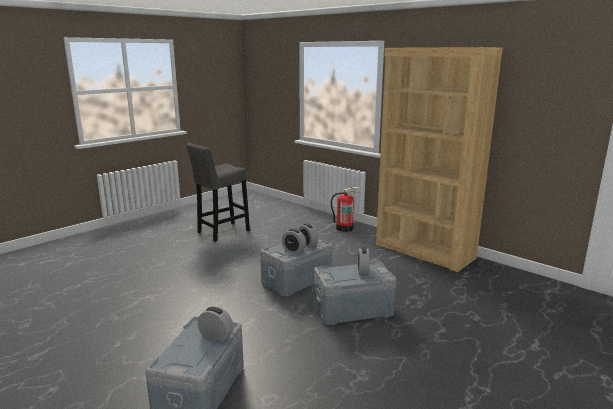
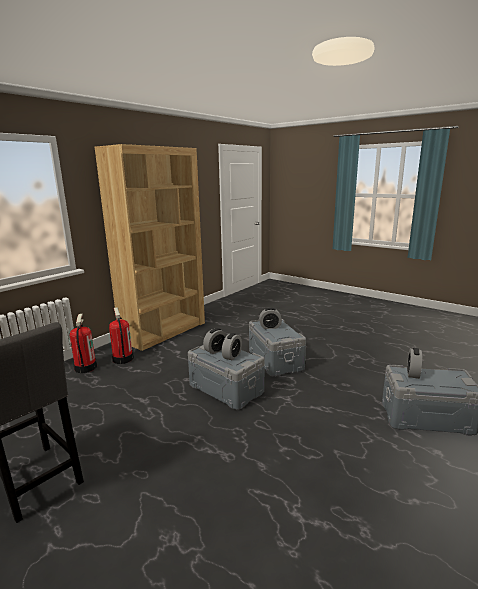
camera: 95 degrees left, 0 degrees up
none -> fire extinguisher [109,307,134,364]

